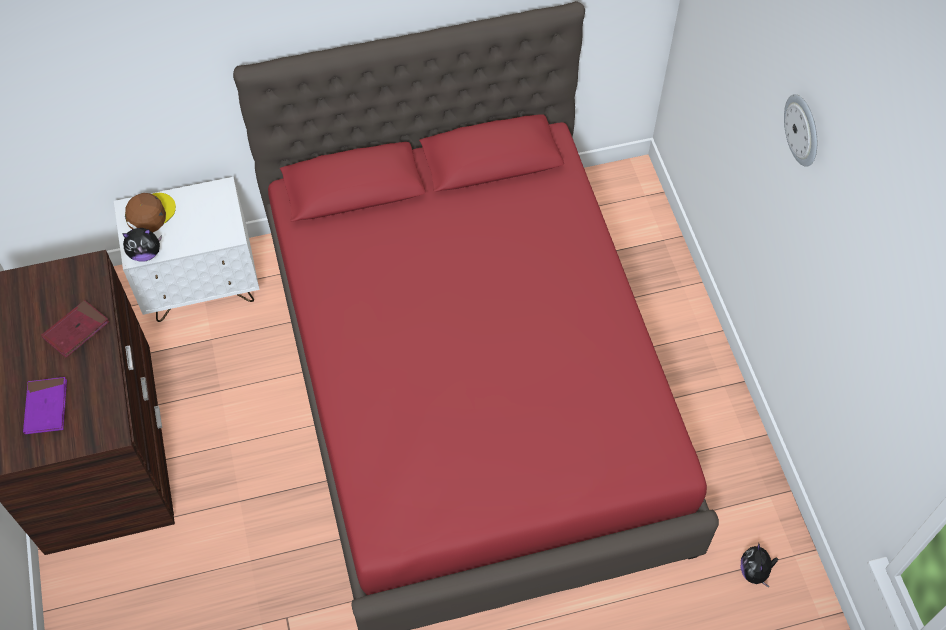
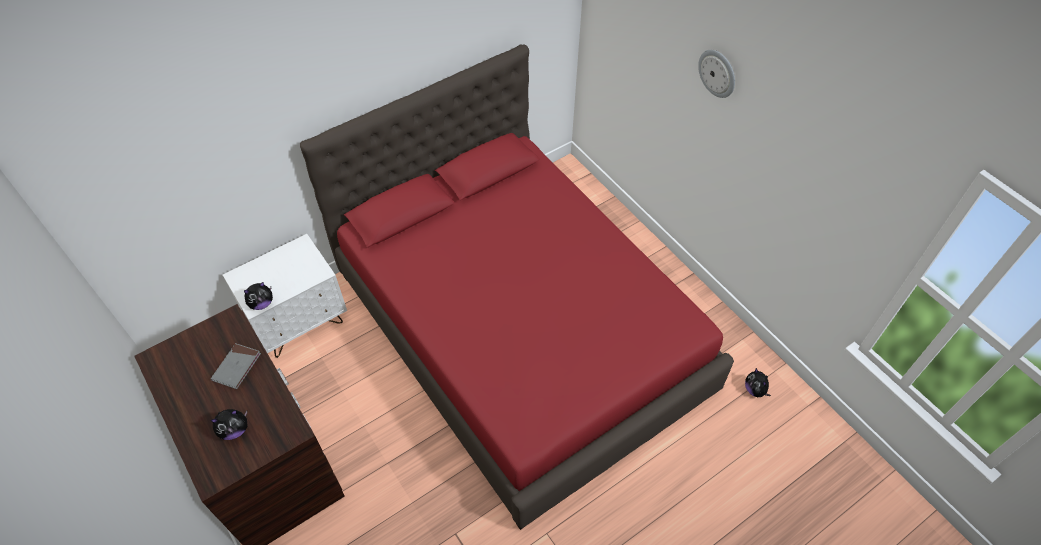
camera: 20 degrees left, 5 degrees down
purple book [23,377,67,434] -> plush toy [211,409,248,440]
red book [41,300,109,358] -> grey book [211,343,261,389]
brown cap [125,193,176,233] -> none

